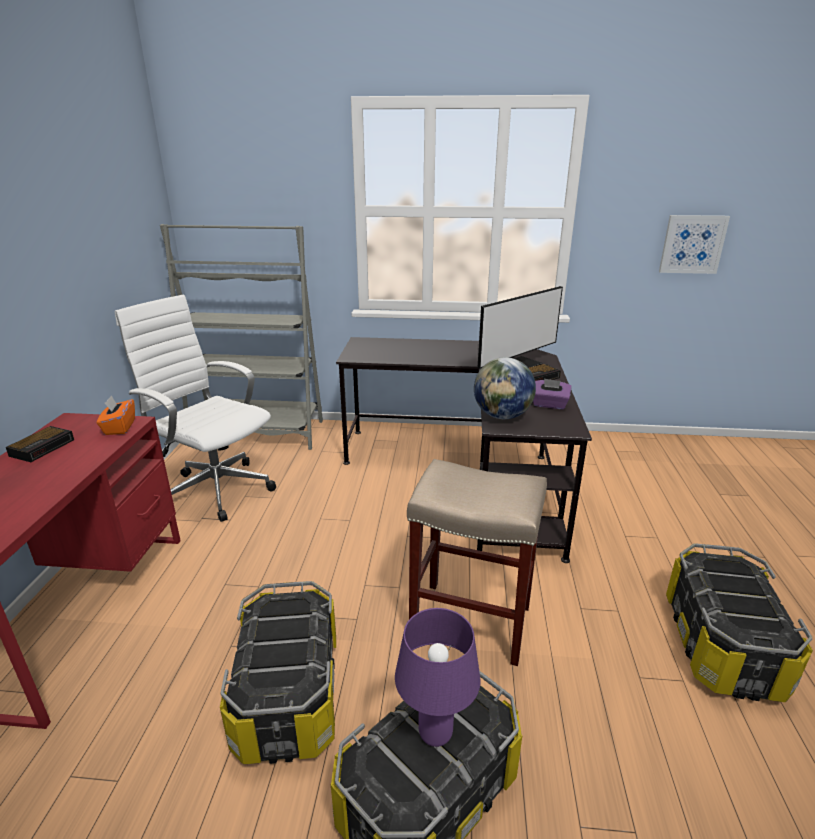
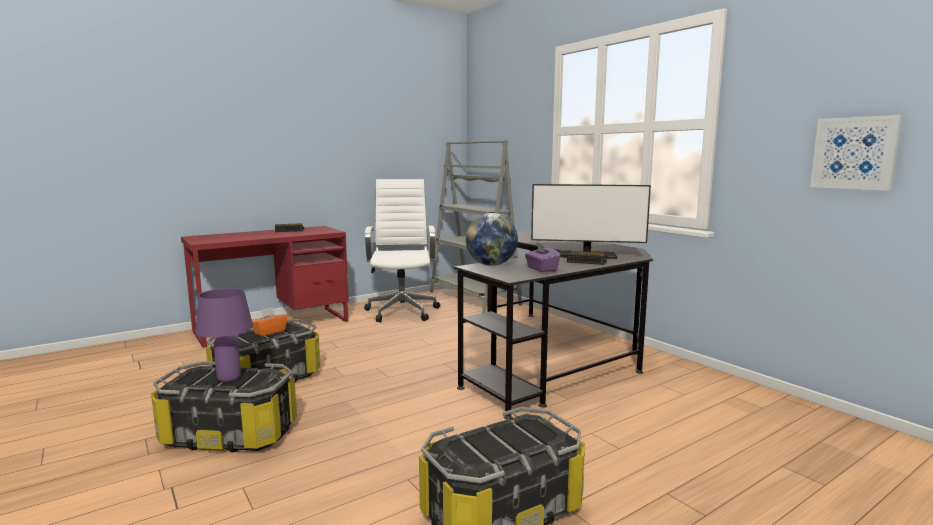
camera: 50 degrees right, 15 degrees down
orange tissue box [97,395,135,435] -> orange tissue box moved to [252,307,287,337]
beige stool [407,459,547,666] -> none

